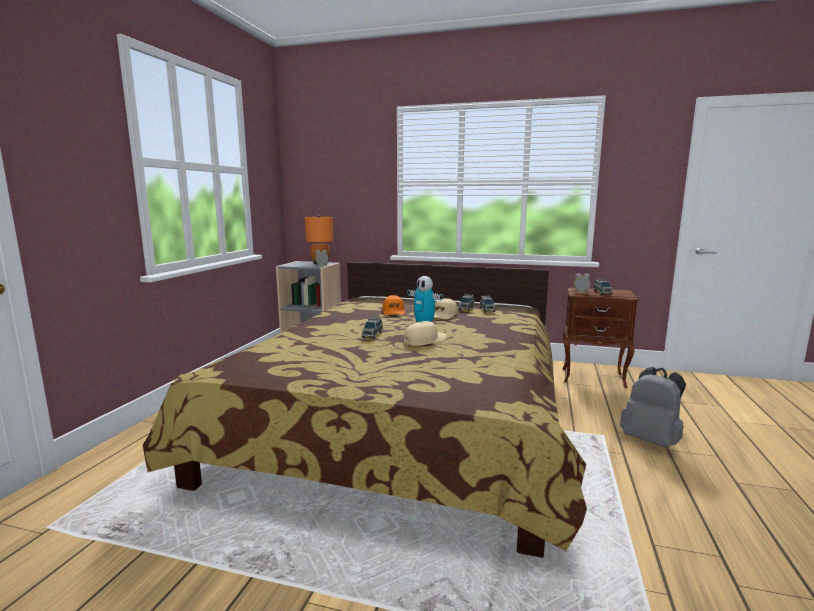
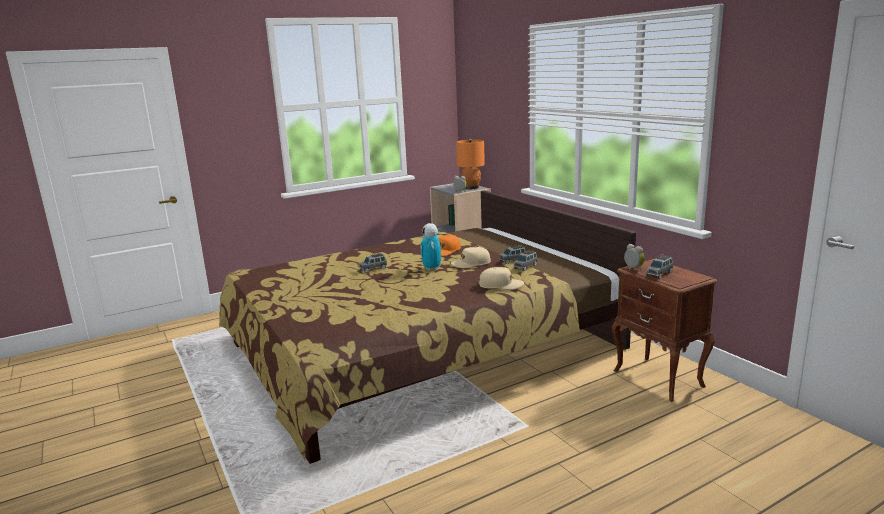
camera: 45 degrees right, 5 degrees up
beige cap [404,321,447,346] -> beige cap moved to [479,267,524,290]
grey backpack [620,367,686,448] -> none

